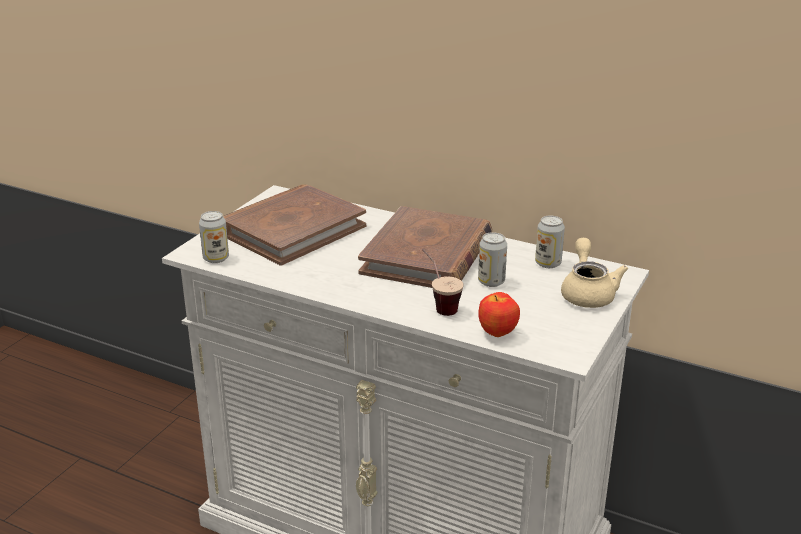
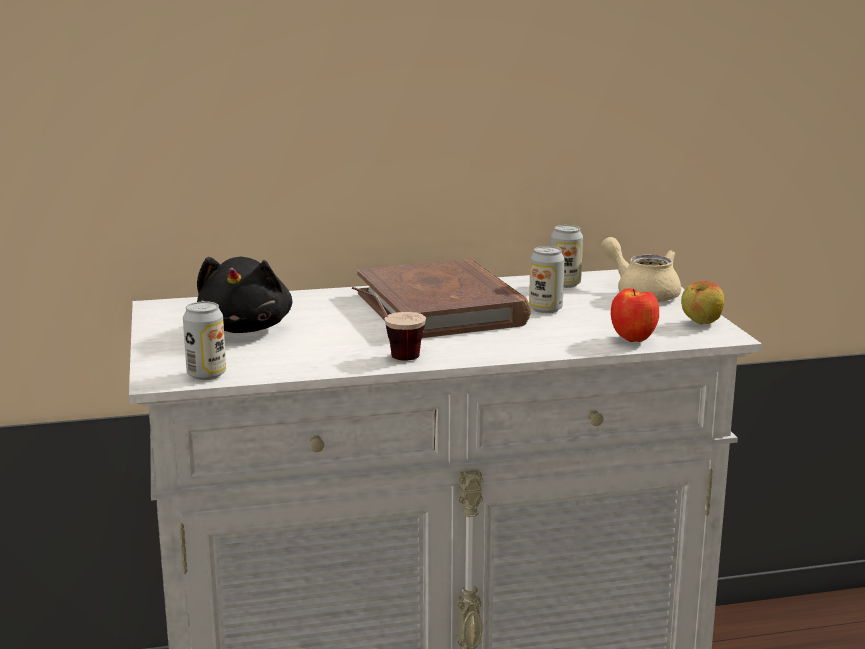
camera: 40 degrees left, 10 degrees down
brown book [223,184,366,266] -> black plush toy [197,257,292,333]
cup [422,249,464,316] -> cup moved to [352,287,426,361]
none -> apple [681,281,725,324]

